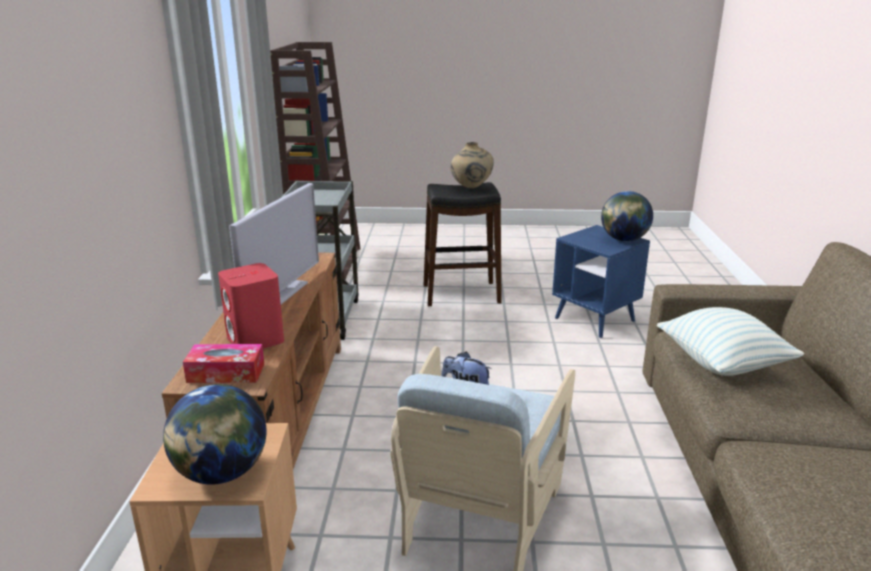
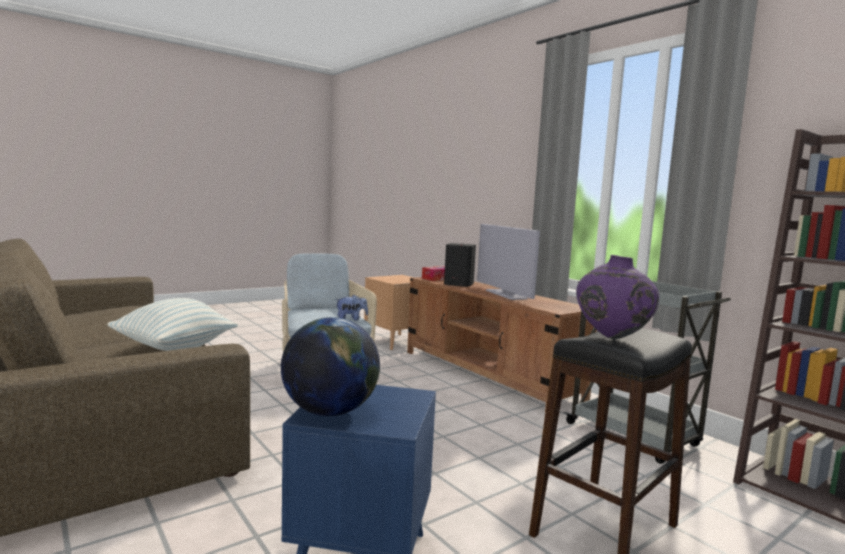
camera: 140 degrees right, 15 degrees down
globe [163,384,266,485] -> none
red speaker [218,263,284,349] -> black speaker [444,243,476,287]
beige vase [450,142,494,189] -> purple vase [576,255,659,339]

